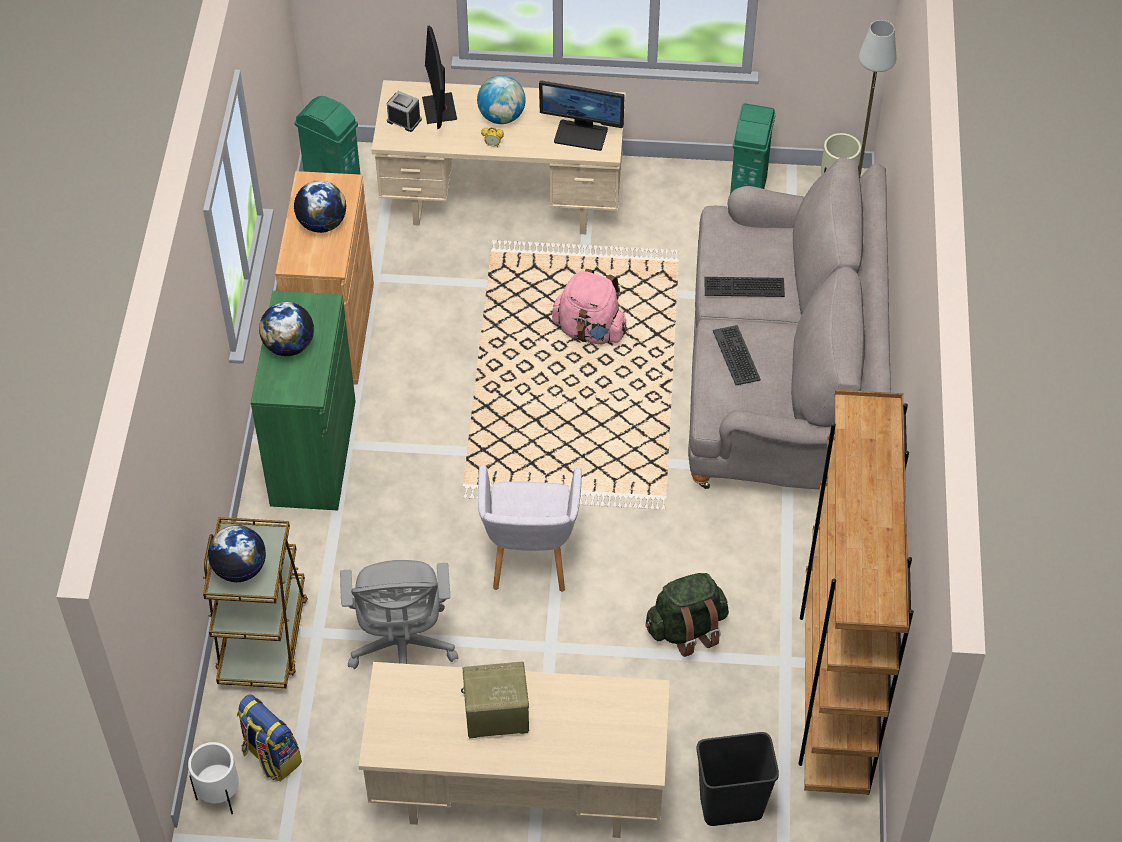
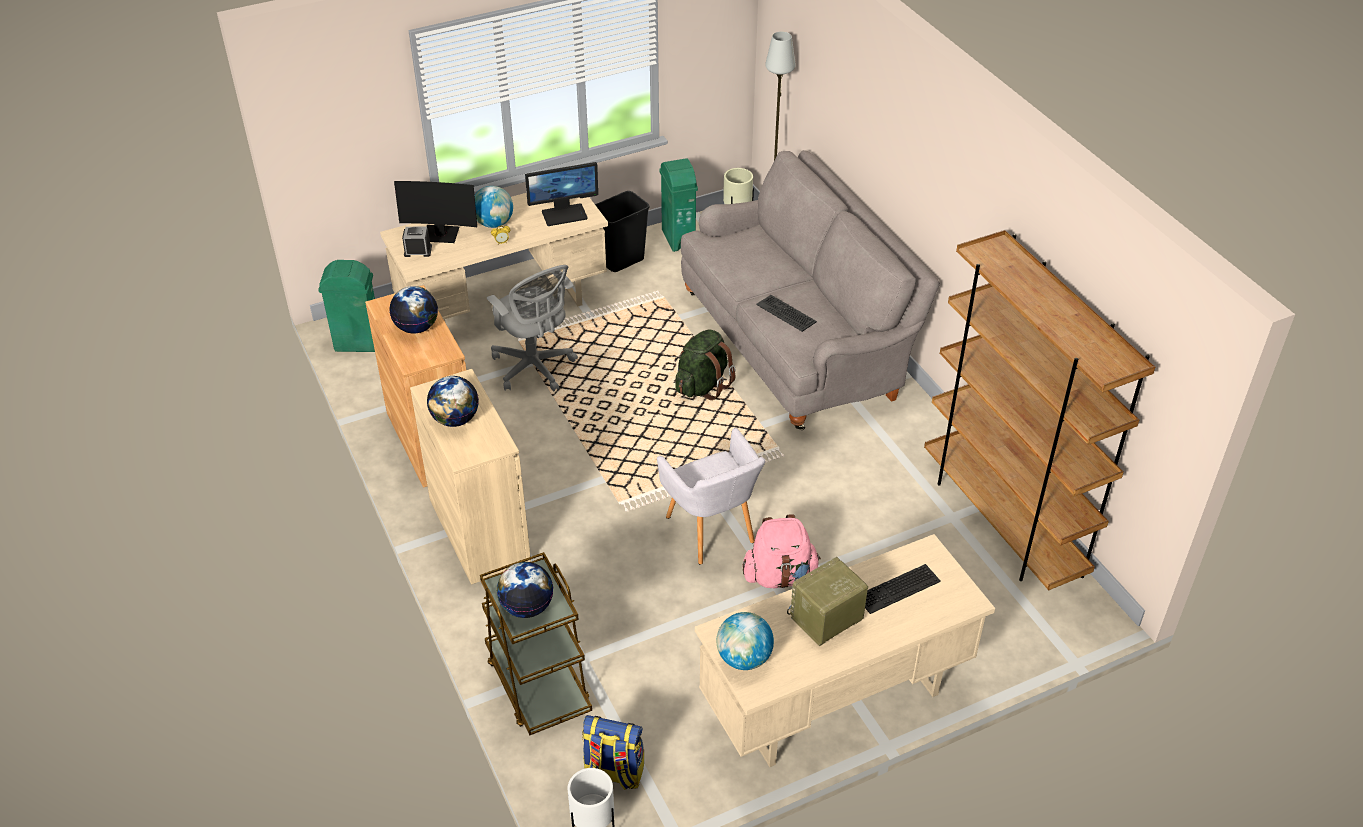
camera: 30 degrees left, 10 degrees down
green cabinet [251,291,356,510] -> beige cabinet [410,369,531,585]
grey office chair [340,560,458,669] -> grey office chair moved to [487,265,578,391]
monitor [422,26,457,129] -> monitor turned 45 degrees counterclockwise [394,181,477,243]
pink backpack [552,269,627,344] -> pink backpack moved to [743,514,821,588]
green backpack [645,573,729,657] -> green backpack moved to [675,329,736,400]
black trash can [696,732,779,826] -> black trash can moved to [595,191,649,272]
keyboard [704,277,785,297] -> keyboard moved to [865,564,941,614]
none -> globe [716,612,774,670]

